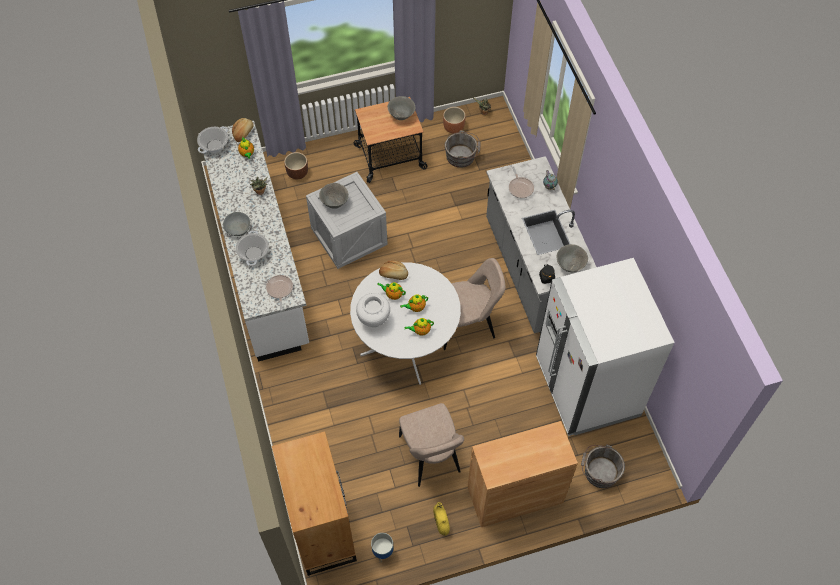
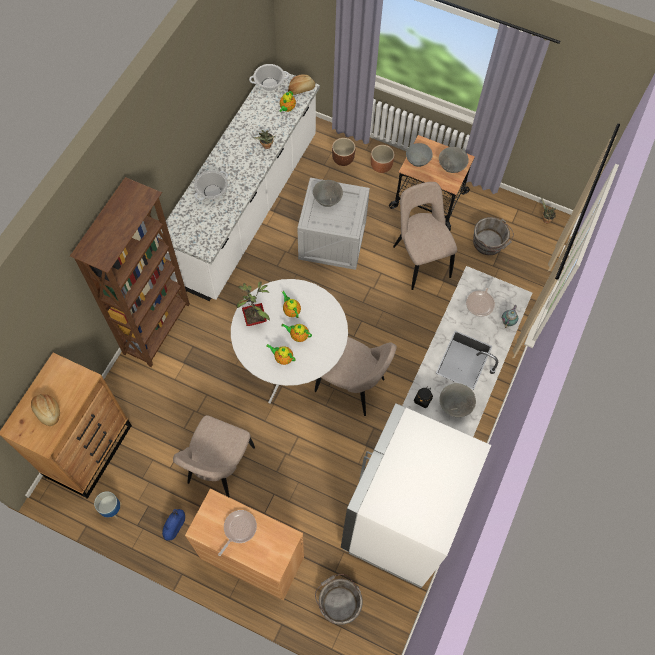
camera: 40 degrees right, 5 degrees up
grey bowl [223,212,250,236] -> grey bowl moved to [406,143,433,167]
frying pan [266,275,293,311] -> frying pan moved to [218,510,257,556]
white vase [356,293,390,327] -> potted plant [237,281,270,326]
bread [379,260,408,280] -> bread moved to [31,394,60,426]
yellow vase [433,502,450,536] -> blue vase [162,509,185,541]
brown planter [443,107,466,133] -> brown planter moved to [371,145,395,173]
none -> brown bookcase [70,177,190,367]
none -> beige chair [393,182,457,290]

